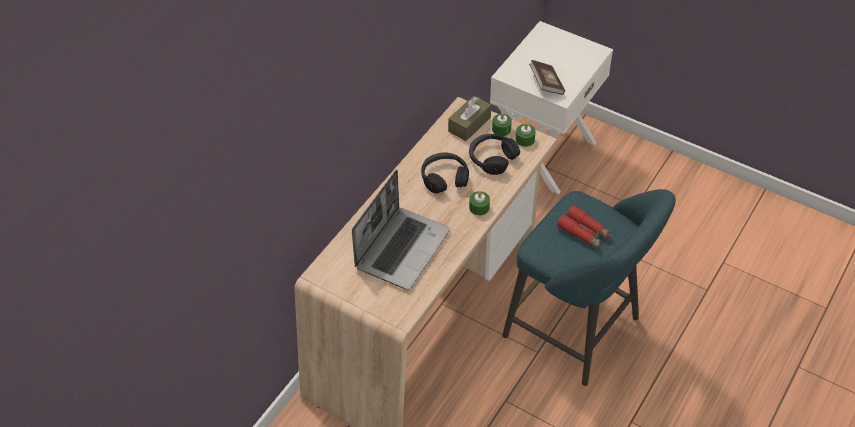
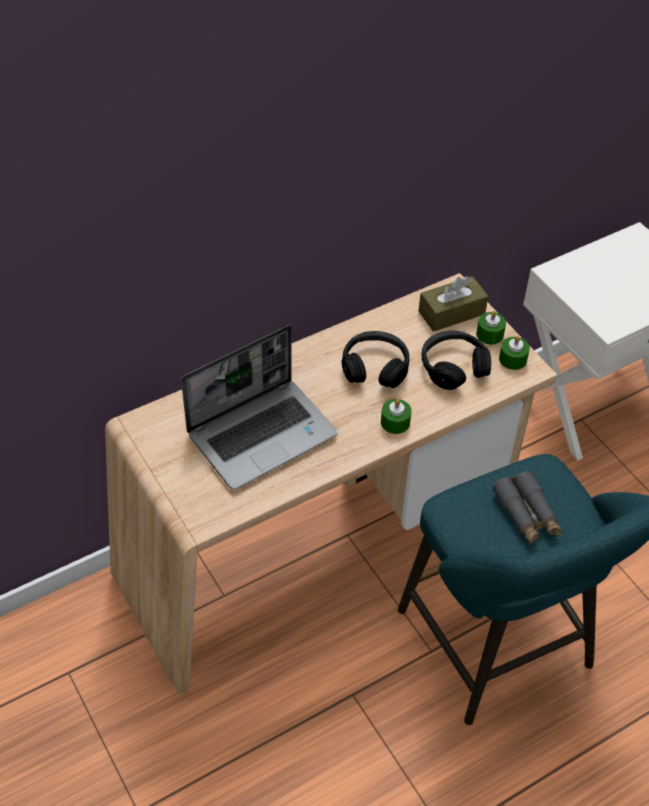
camera: 25 degrees right, 0 degrees up
book [529,60,565,95] -> none
red binoculars [557,205,612,249] -> grey binoculars [493,471,562,545]

